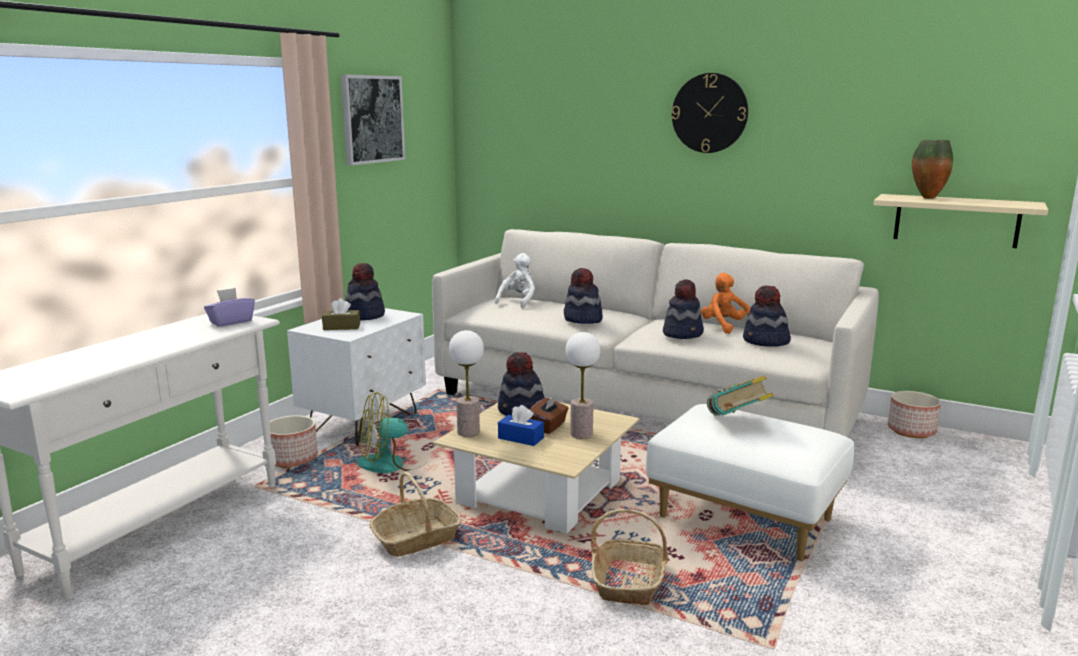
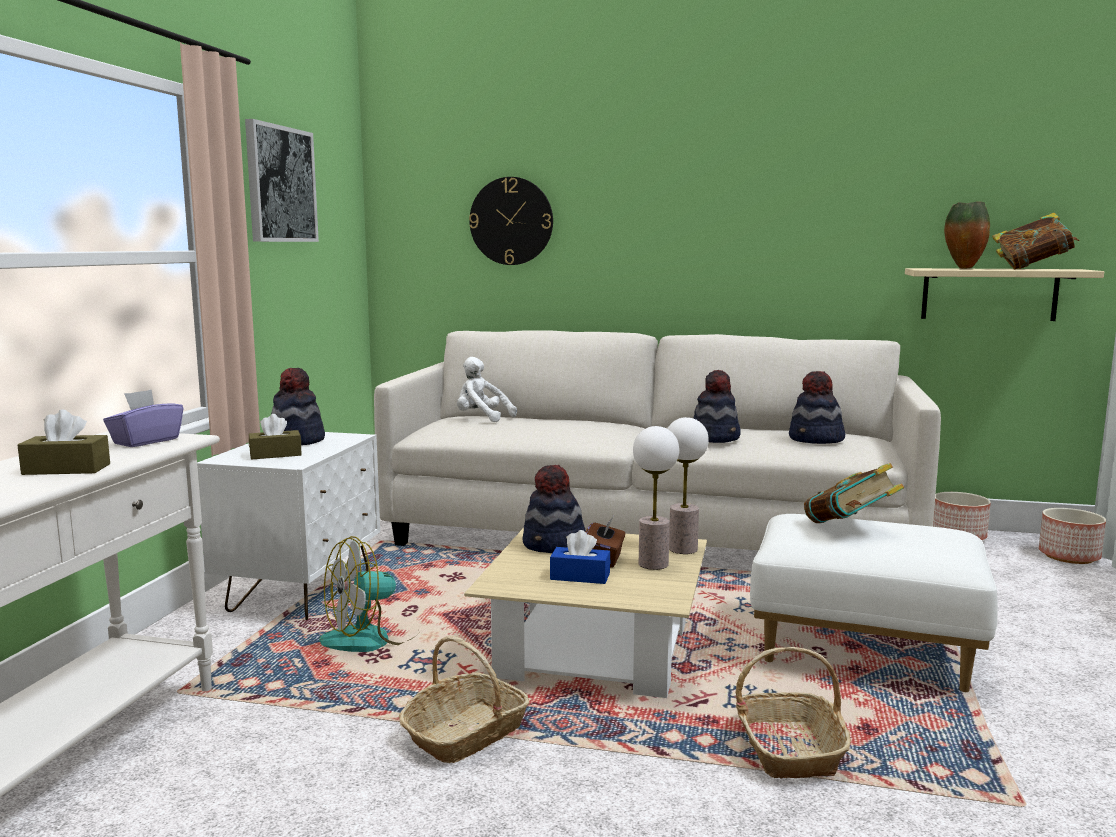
camera: 15 degrees left, 5 degrees down
planter [270,415,318,468] -> planter moved to [1039,508,1106,564]
table lamp [449,330,484,437] -> table lamp moved to [667,417,709,554]
white plush toy [495,253,535,308] -> white plush toy turned 75 degrees counterclockwise [457,357,517,422]
hat [564,268,603,324] -> none
wall clock [672,73,748,153] -> wall clock moved to [469,177,553,265]
orange plush toy [701,273,750,334] -> none
none -> brown tissue box [18,409,110,475]
none -> book [992,213,1080,270]

